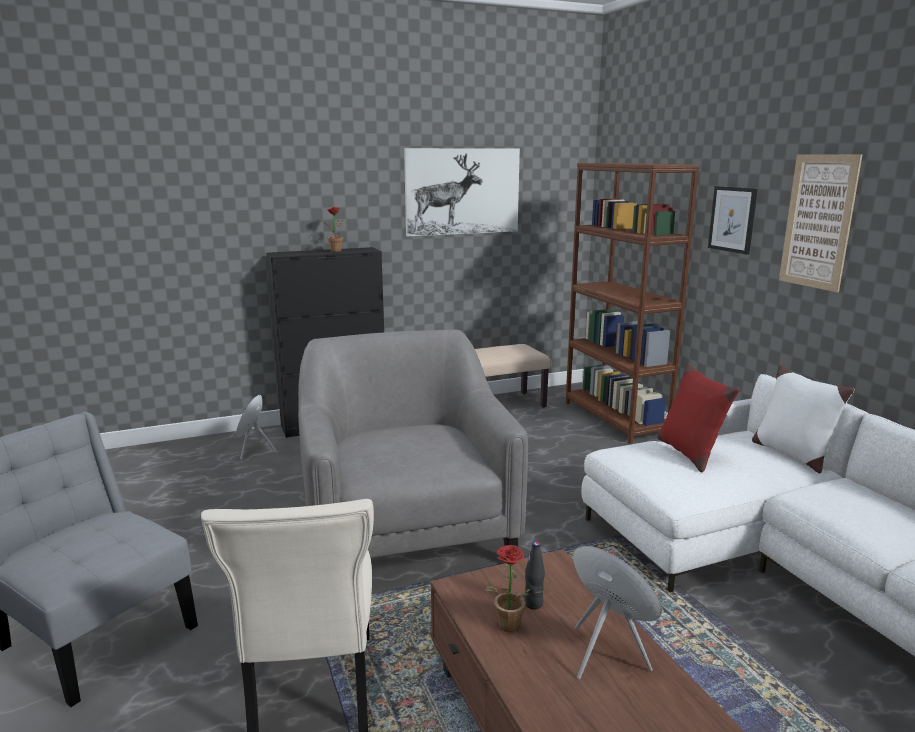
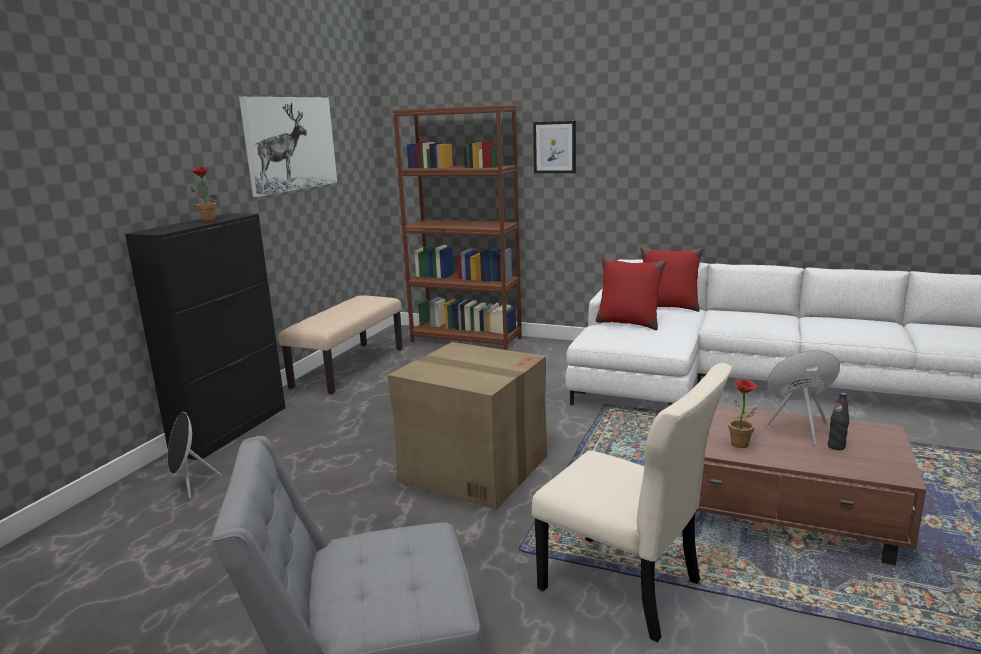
camera: 45 degrees left, 0 degrees up
grey armchair [298,329,528,558] -> cardboard box [387,342,548,510]
black bottle [524,542,545,610] -> black bottle moved to [828,393,849,450]
white pillow [752,365,854,474] -> red pillow [640,247,703,312]
picture [779,154,862,292] -> none

